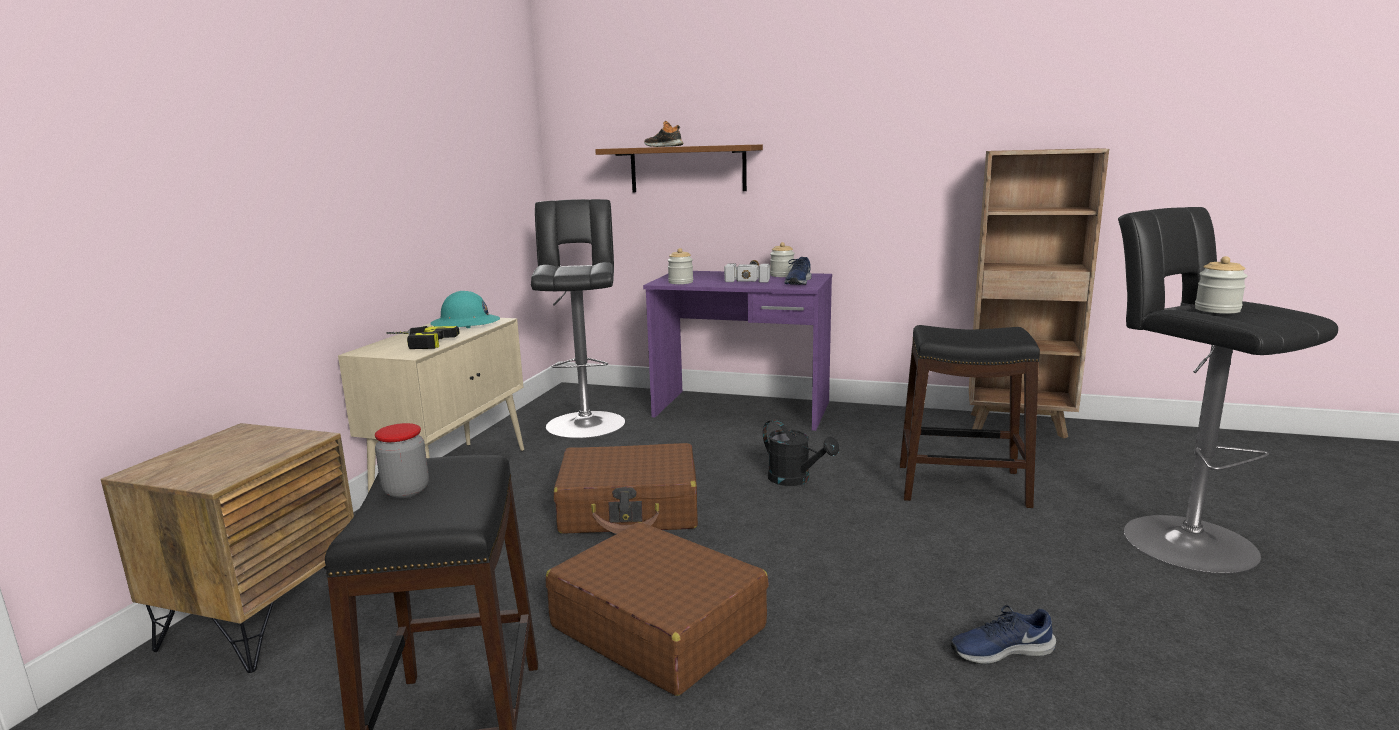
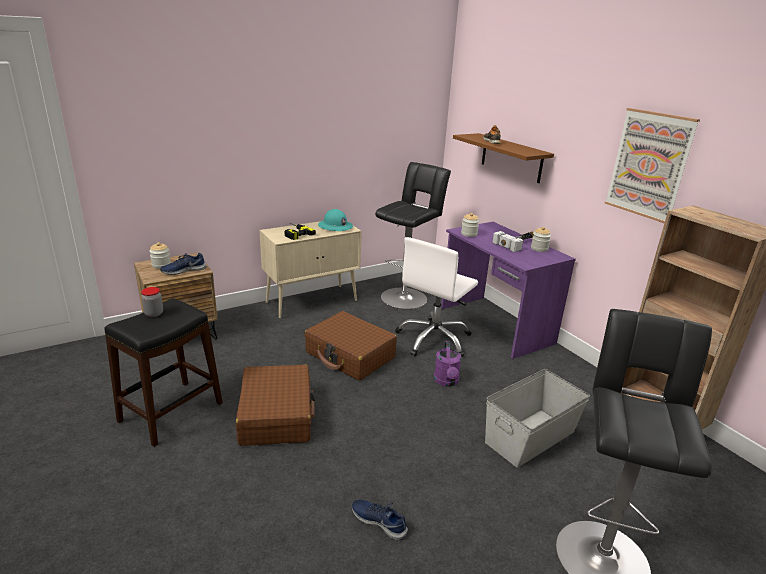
camera: 40 degrees right, 10 degrees up
black watering can [763,419,839,486] -> purple watering can [434,341,461,387]
blue shoe [784,257,812,285] -> blue shoe moved to [160,253,206,275]
black stool [900,325,1040,508] -> grey storage box [485,369,590,468]
jar [1195,256,1247,314] -> jar moved to [149,242,171,269]
none -> white office chair [395,237,478,357]
none -> picture [605,108,700,223]

